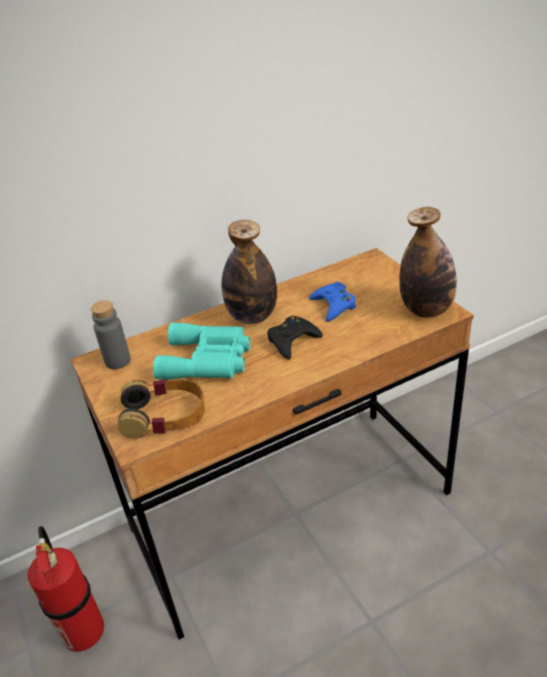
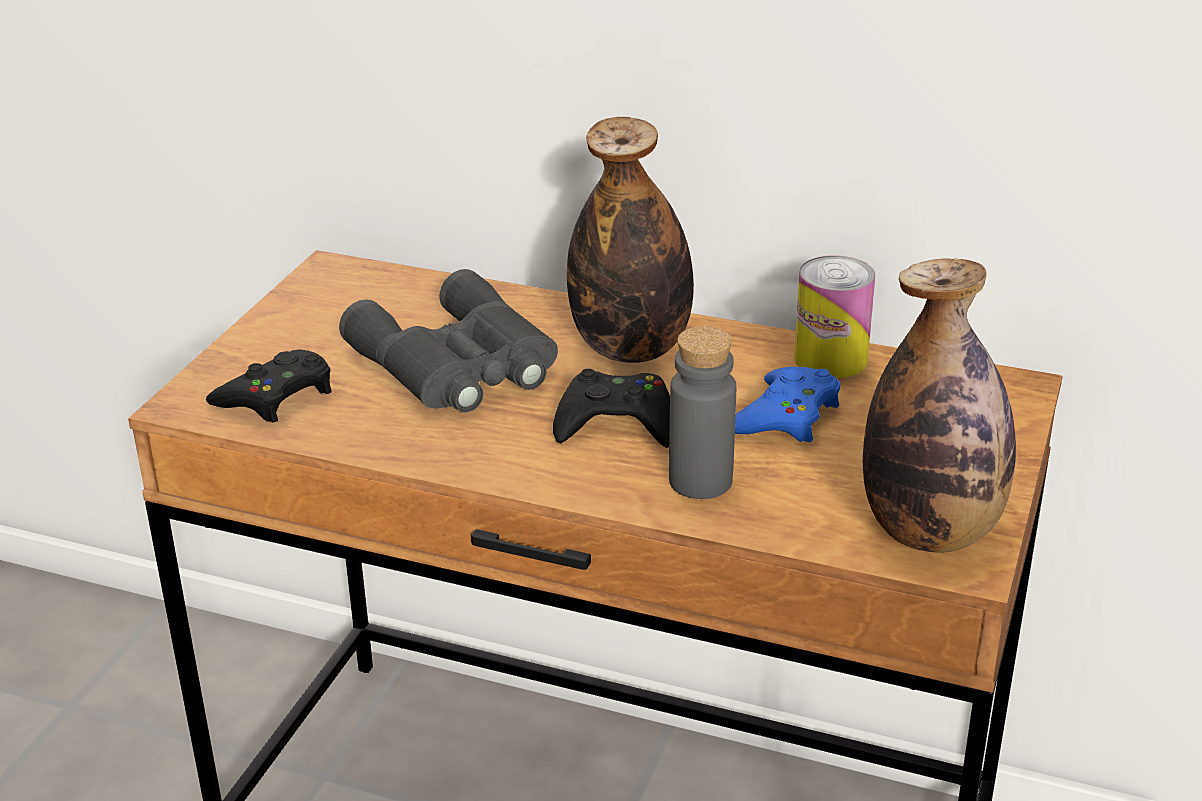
camera: 45 degrees right, 5 degrees down
fire extinguisher [28,526,104,652] -> none
grey bottle [91,300,131,369] -> grey bottle moved to [669,326,736,499]
headphones [118,379,205,439] -> black game controller [206,349,332,423]
turquoise binoculars [153,323,250,380] -> grey binoculars [339,269,558,412]
none -> can [794,255,876,378]

